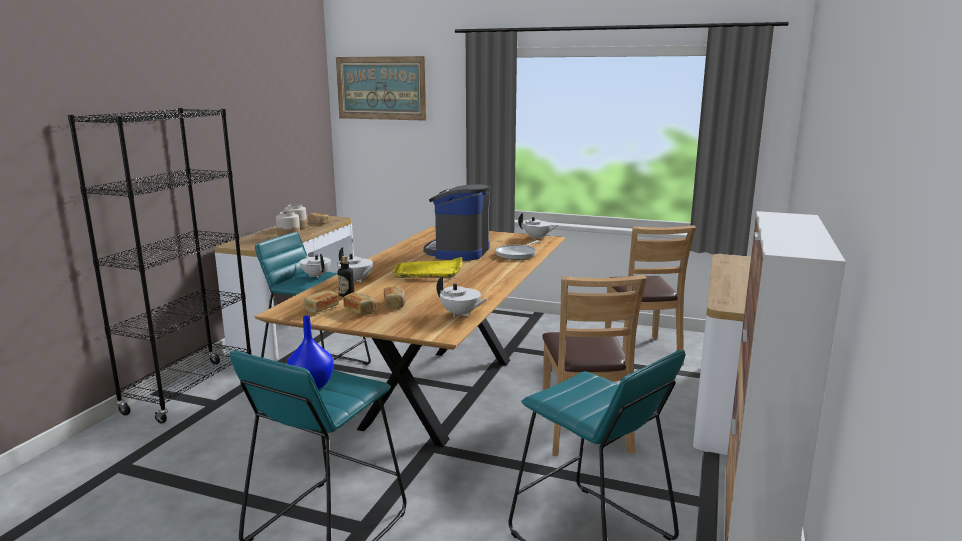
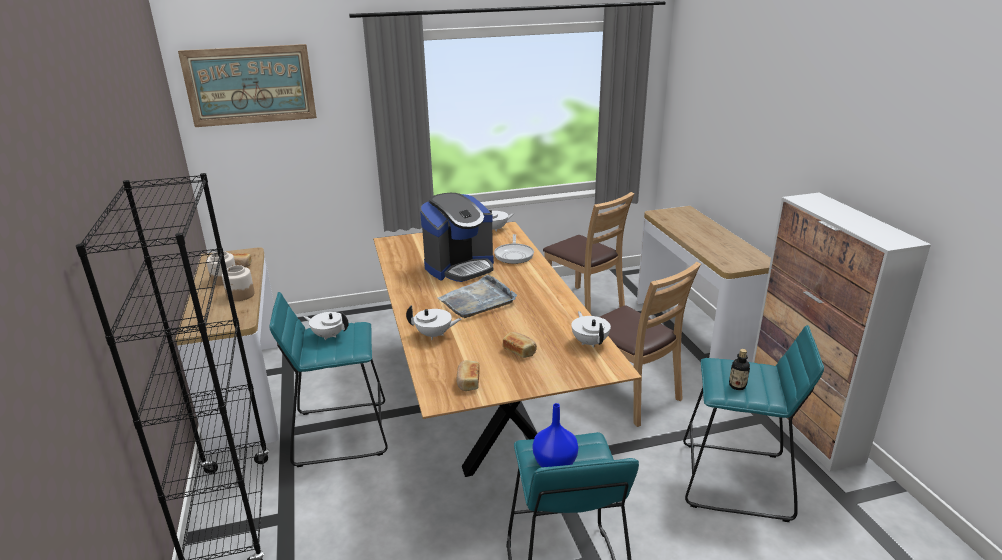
camera: 35 degrees left, 10 degrees up
bottle [338,256,354,297] -> bottle moved to [729,349,750,390]
bread [343,292,376,314] -> none
yellow tray [393,257,462,278] -> grey tray [438,275,517,318]
coffee machine [423,184,491,261] -> coffee machine turned 105 degrees counterclockwise [420,193,494,282]
white teapot [437,276,488,318] -> white teapot turned 105 degrees counterclockwise [571,311,611,348]

